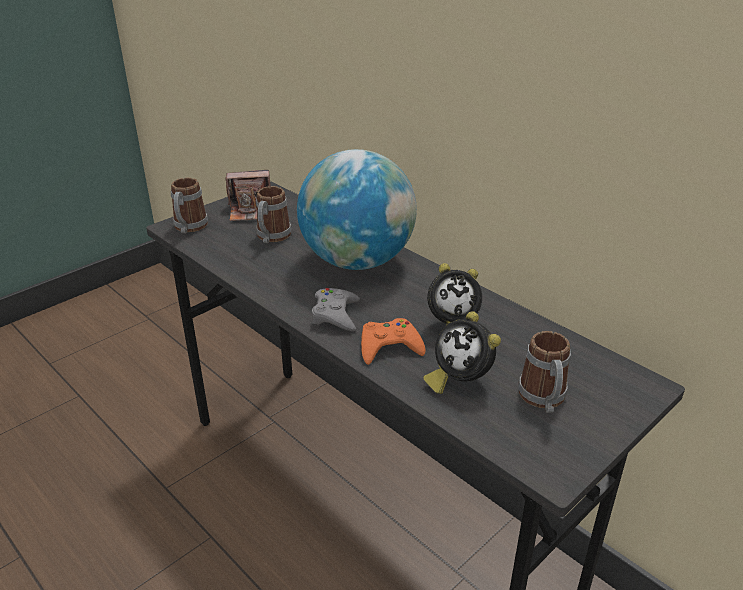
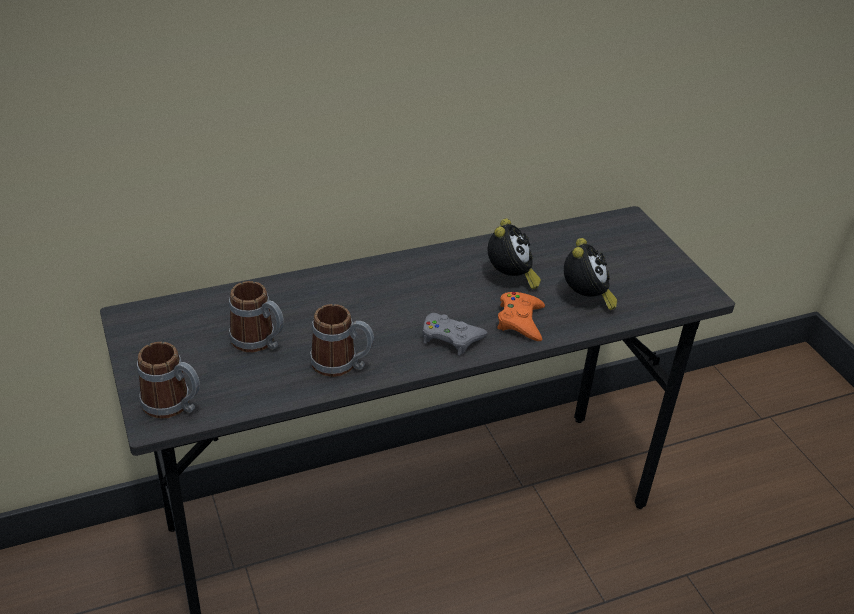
camera: 70 degrees left, 5 degrees up
camera [225,170,271,221] -> none
globe [297,149,417,270] -> none
alarm clock [423,311,501,394] -> alarm clock turned 60 degrees counterclockwise [564,238,617,310]
mug [518,331,571,413] -> mug moved to [310,304,374,377]

